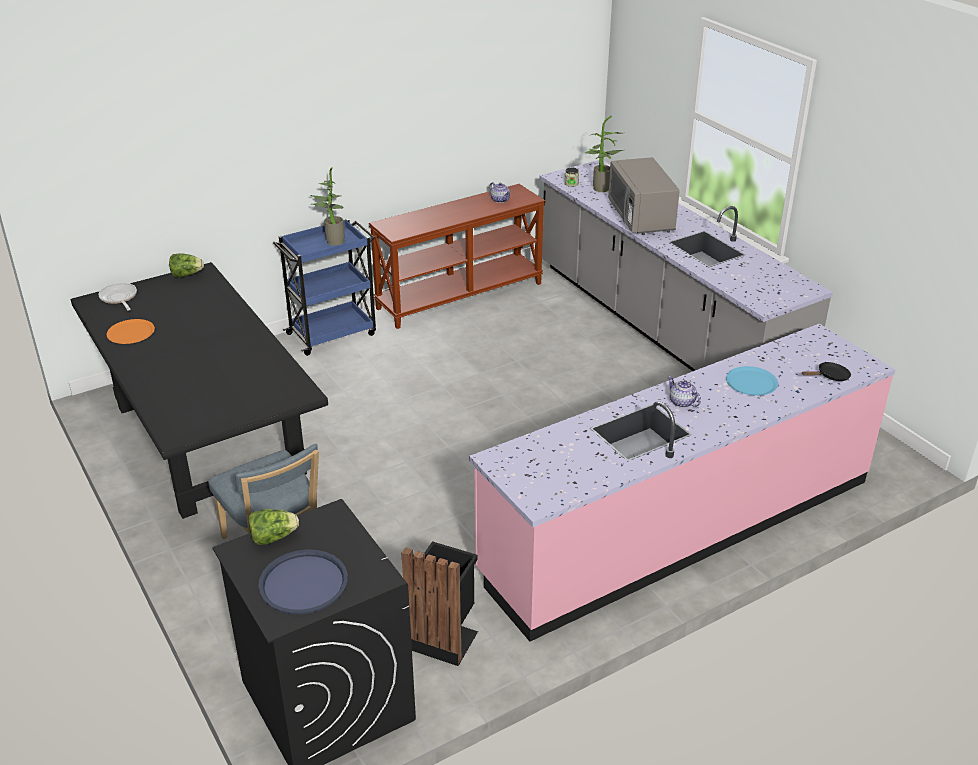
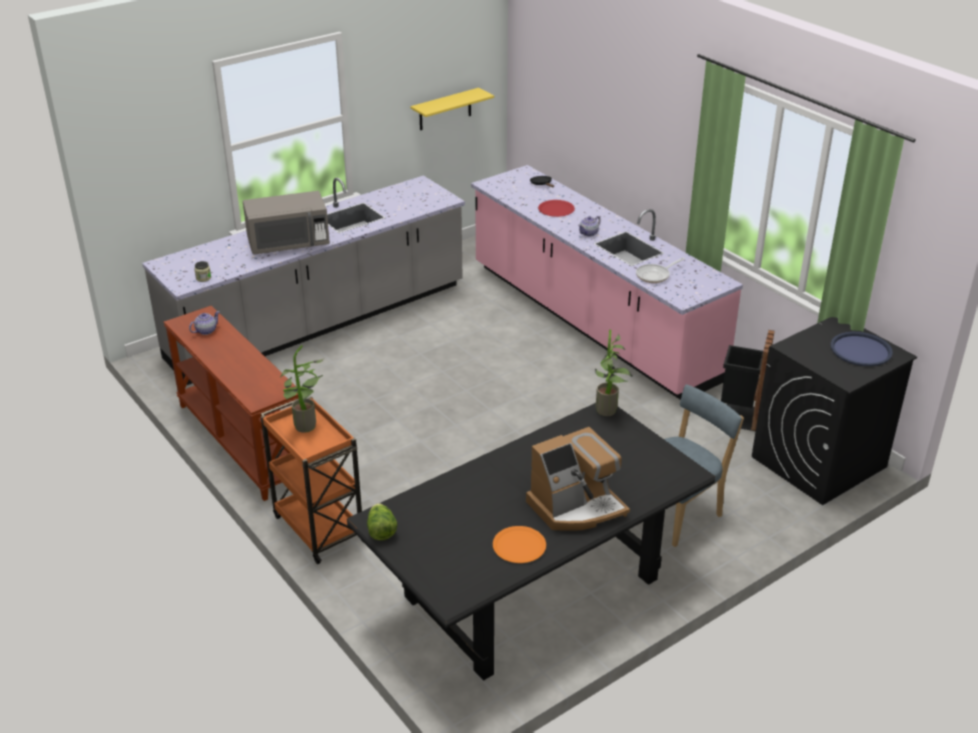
camera: 95 degrees left, 0 degrees up
frying pan [98,283,137,311] -> frying pan moved to [636,258,685,283]
lettuce [248,509,299,545] -> none
blue cart [273,219,376,356] -> orange cart [261,396,363,564]
potted plant [585,116,625,192] -> potted plant moved to [595,330,633,416]
blue plate [726,366,778,396] -> red plate [538,200,575,217]
none -> yellow shelf [411,88,494,130]
none -> coffee machine [526,427,630,531]

